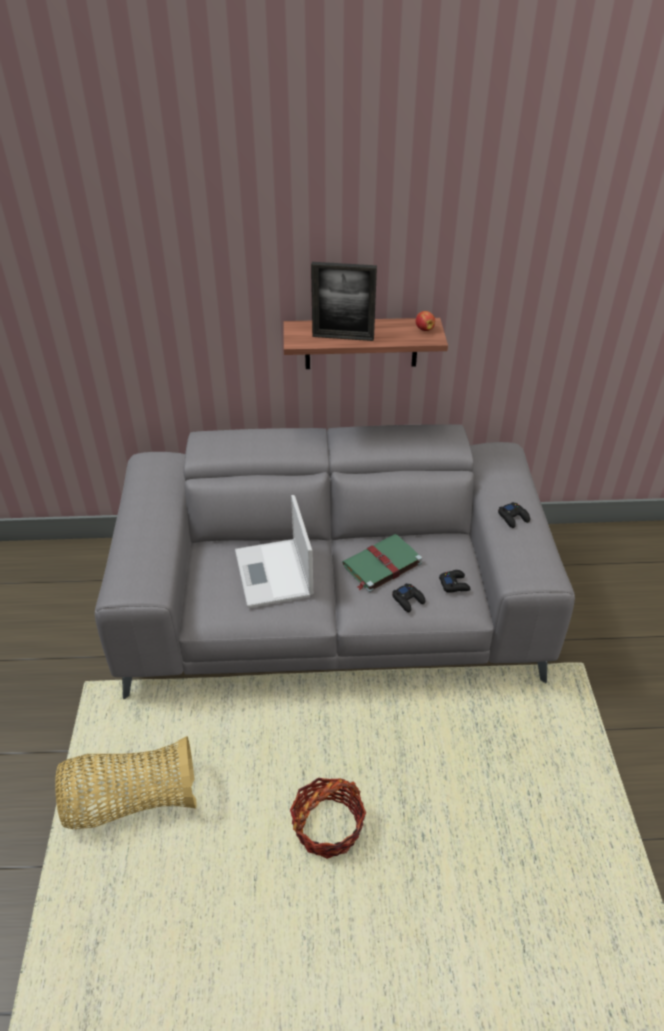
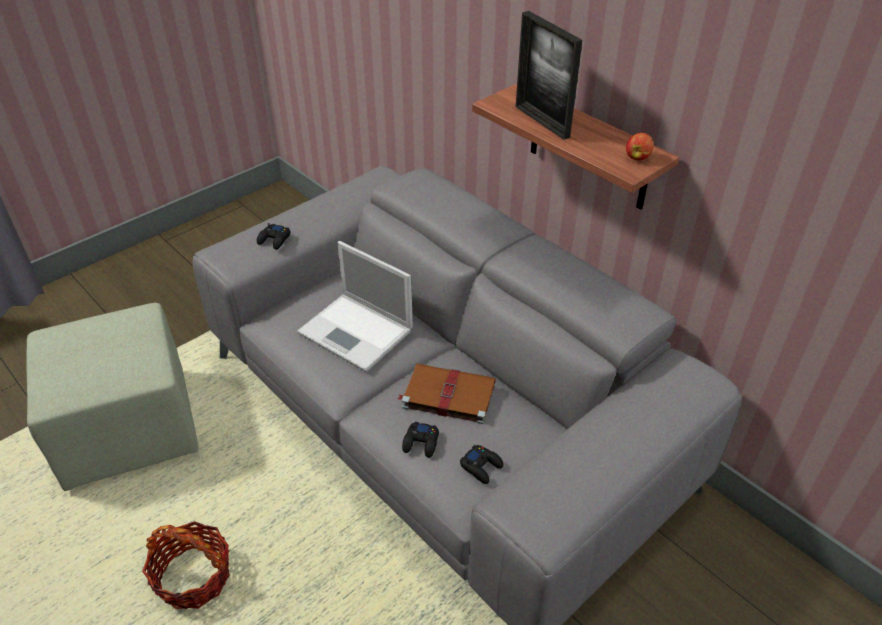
camera: 50 degrees right, 0 degrees up
basket [55,736,196,829] -> green ottoman [27,303,199,491]
laptop [235,495,313,608] -> laptop turned 90 degrees counterclockwise [297,241,413,372]
green book [342,534,422,592] -> brown book [397,364,496,424]
black game controller [498,502,530,528] -> black game controller moved to [257,223,291,250]

